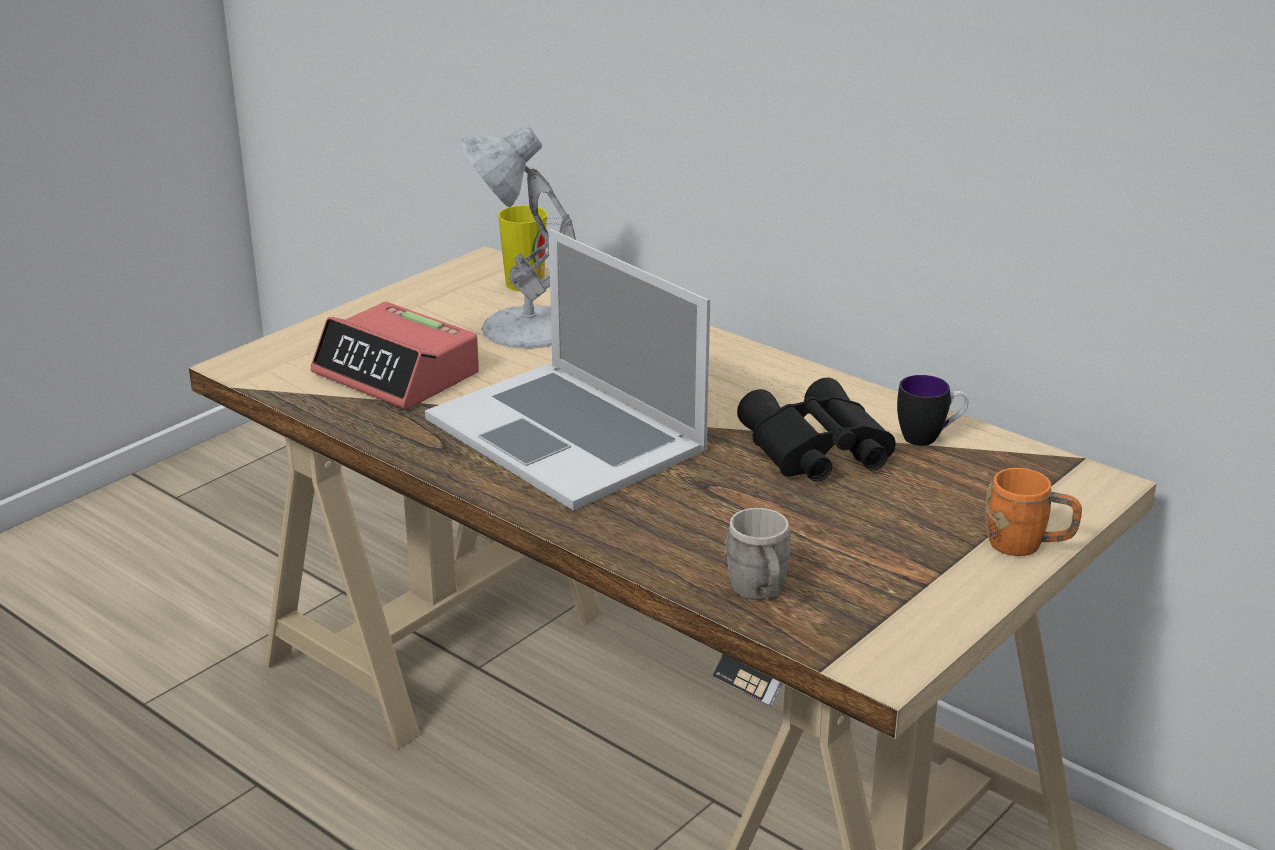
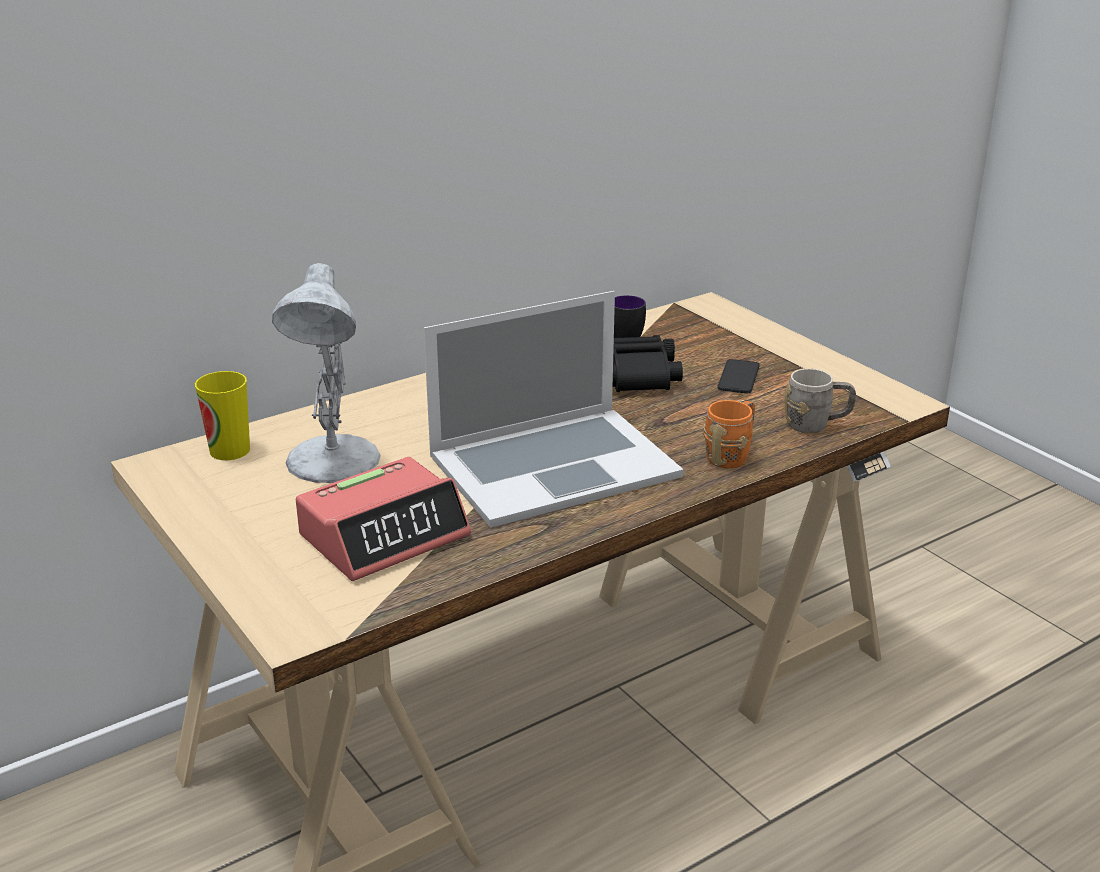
camera: 75 degrees left, 0 degrees up
orange mug [985,468,1082,556] -> orange mug moved to [703,400,755,468]
none -> phone [717,359,760,393]

